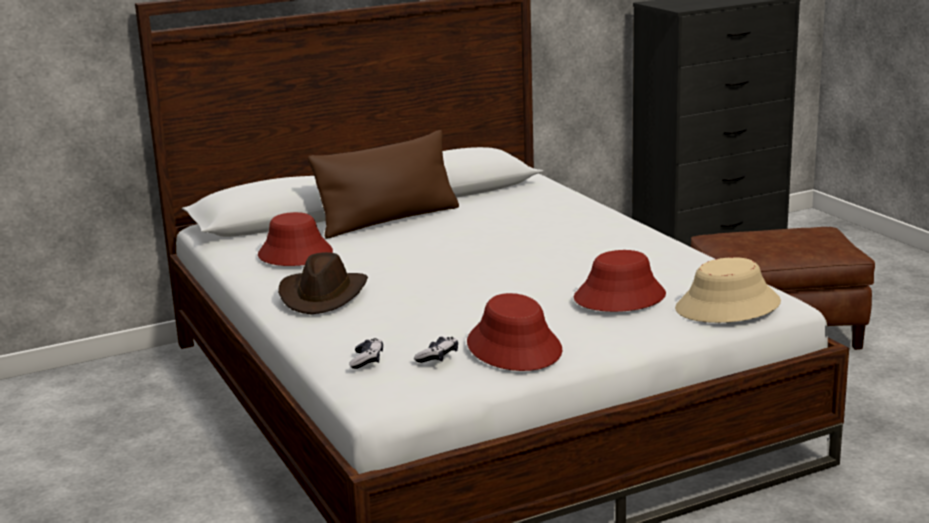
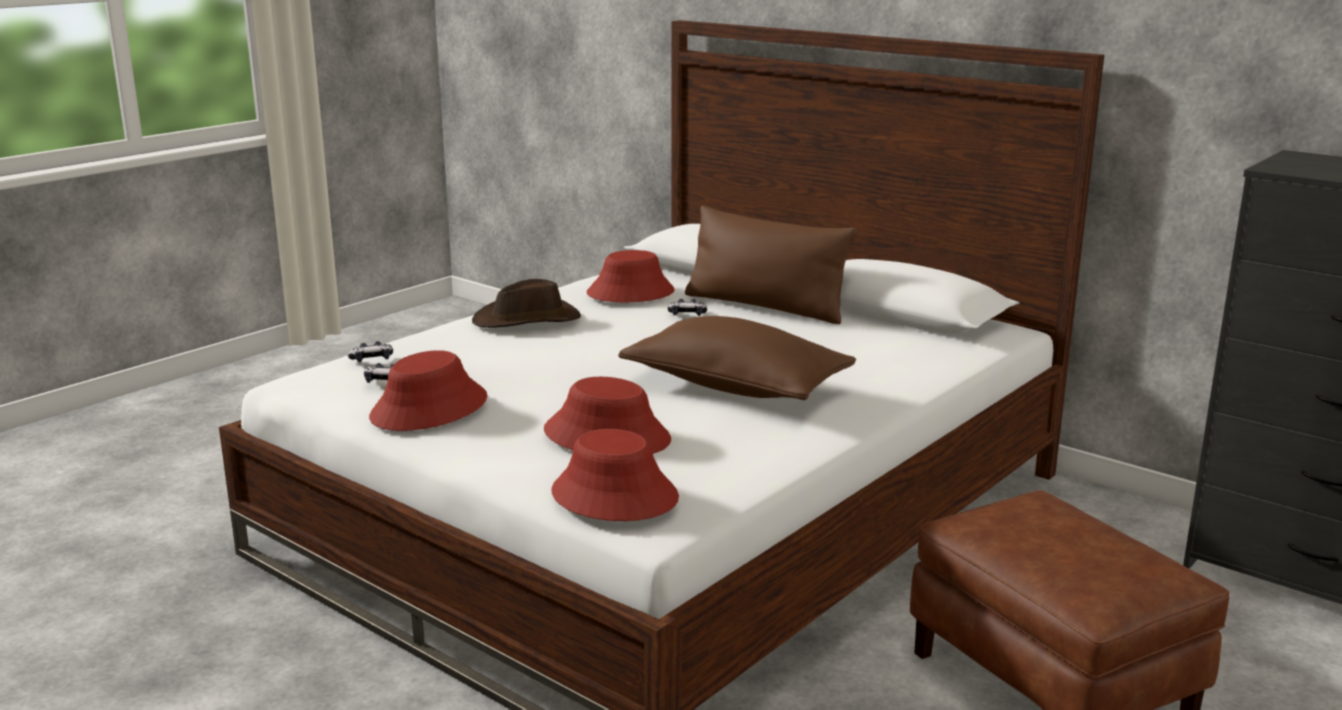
camera: 65 degrees right, 0 degrees up
beige hat [675,257,781,323] -> red hat [551,429,679,521]
none -> brown pillow [618,316,856,400]
none -> game controller [668,299,707,316]

